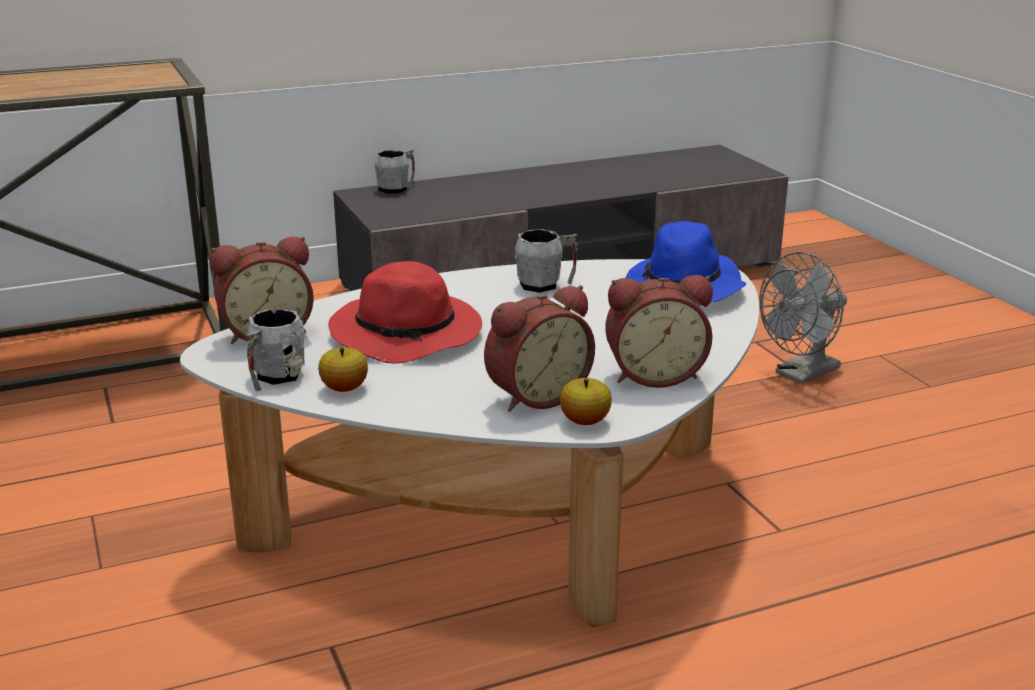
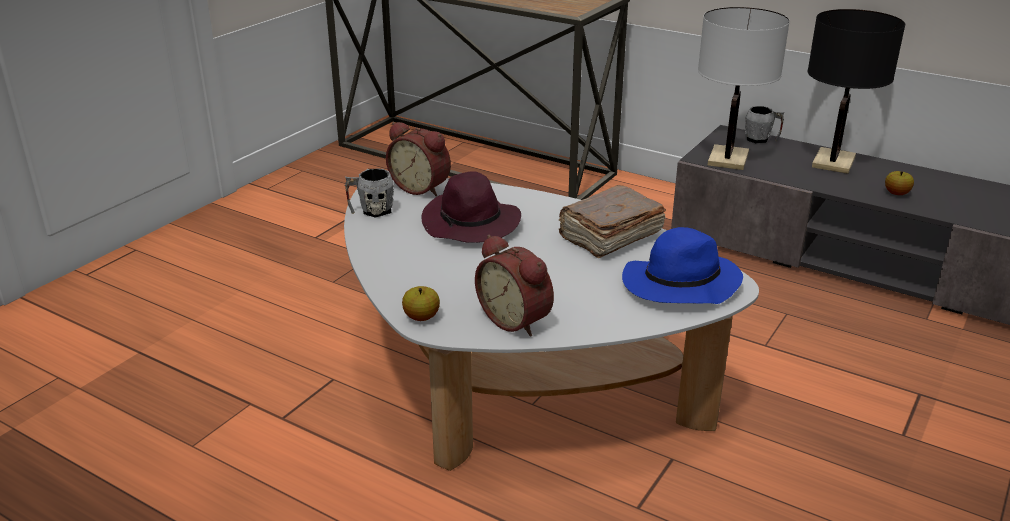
camera: 55 degrees right, 5 degrees up
apple [318,347,368,392] -> apple moved to [885,171,914,195]
red hat [328,261,482,364] -> purple hat [422,171,521,243]
alarm clock [484,285,595,412] -> none
grey mug [515,229,578,293] -> brown book [558,185,666,258]
grey fan [759,252,847,384] -> none
none -> white table lamp [698,7,790,170]
none -> black table lamp [807,9,905,174]

